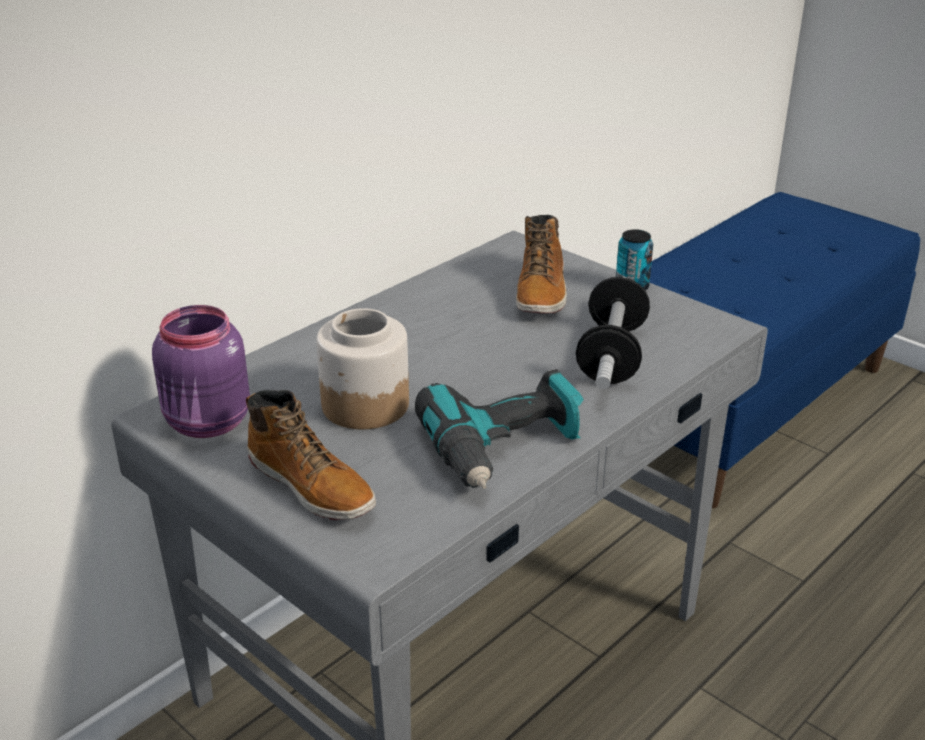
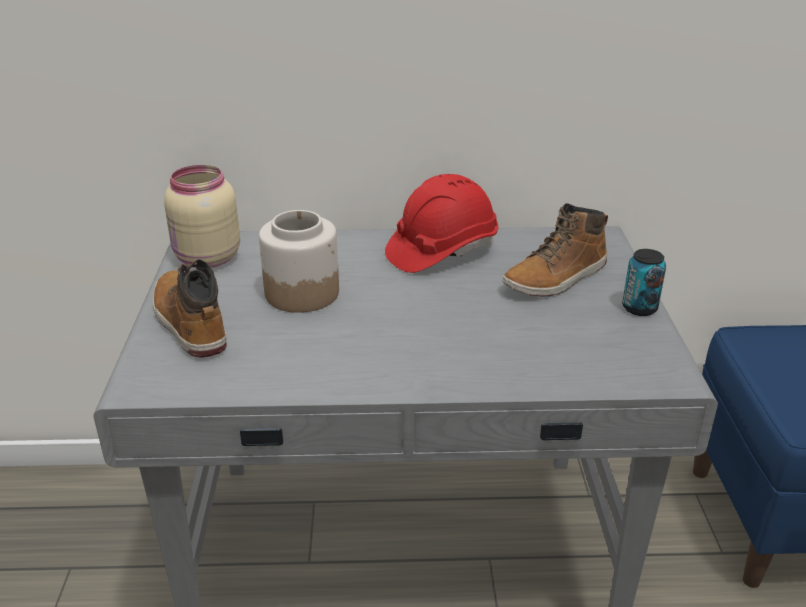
camera: 45 degrees right, 0 degrees up
purple jar [152,305,250,438] -> beige jar [164,165,240,268]
boot [246,390,376,520] -> boot turned 150 degrees clockwise [153,259,227,358]
power drill [415,369,584,489] -> none
dumbbell [576,277,650,389] -> none
none -> red hard hat [385,174,498,273]

